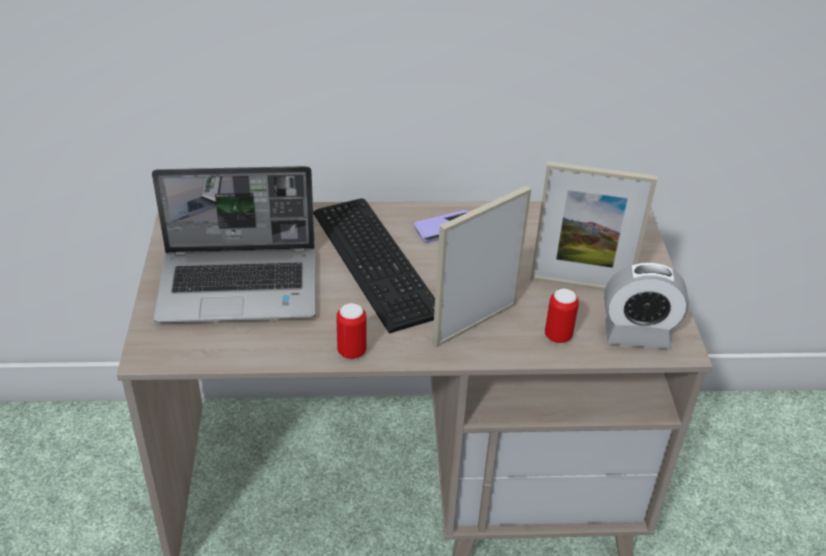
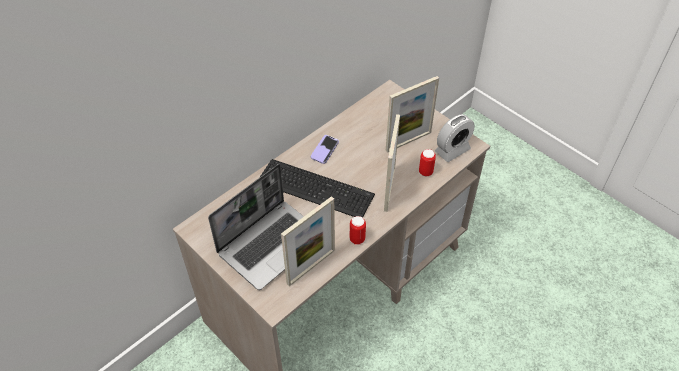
camera: 40 degrees left, 10 degrees up
none -> picture frame [281,196,335,286]

